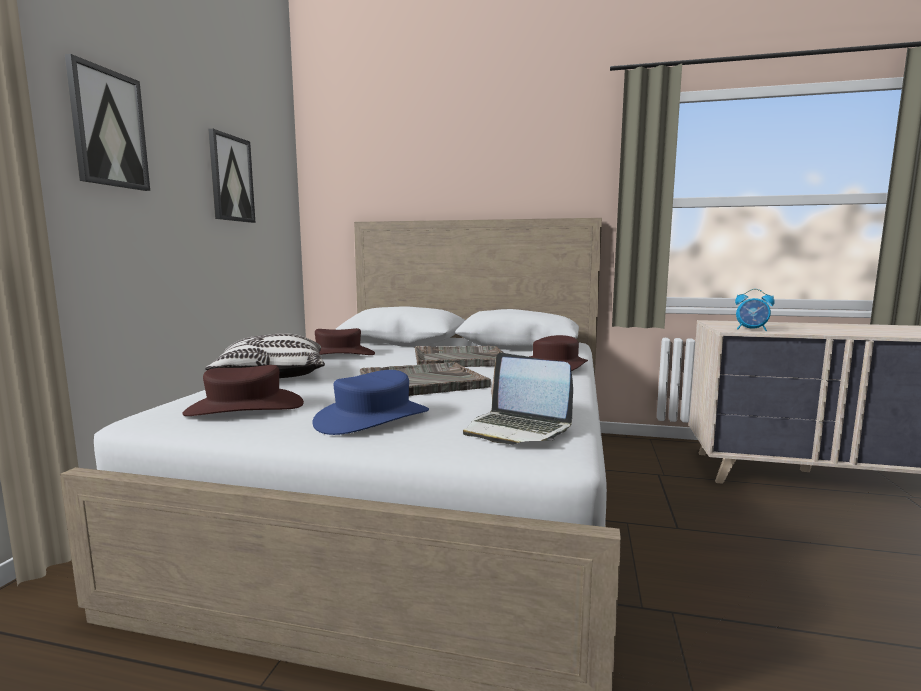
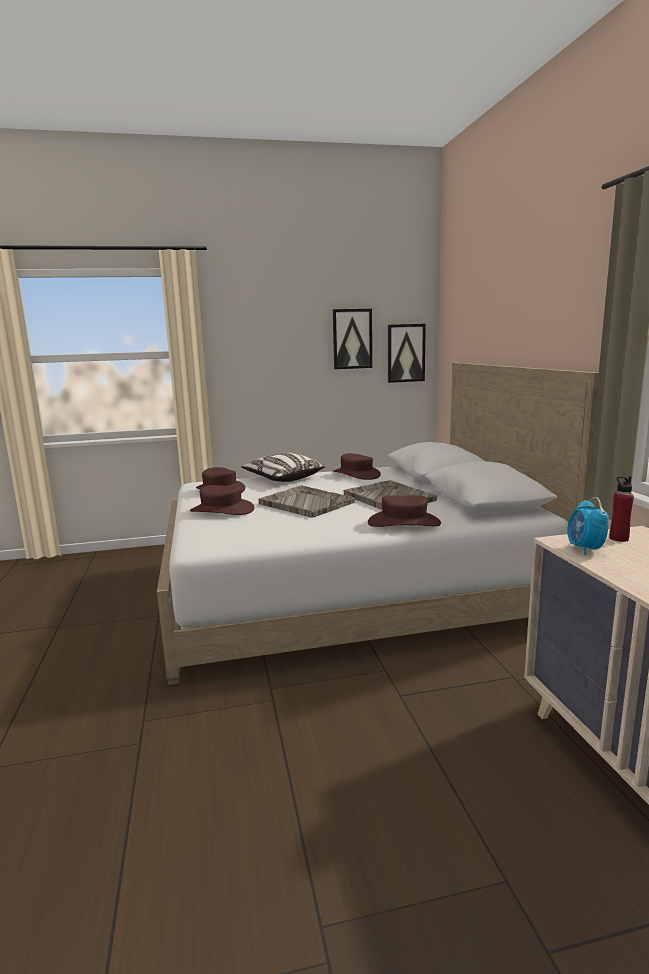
camera: 65 degrees right, 5 degrees up
picture [65,54,150,191] -> picture moved to [388,324,426,383]
blue hat [312,370,429,435] -> brown hat [190,485,255,515]
laptop [463,353,573,444] -> none
none -> red bottle [610,476,634,542]

